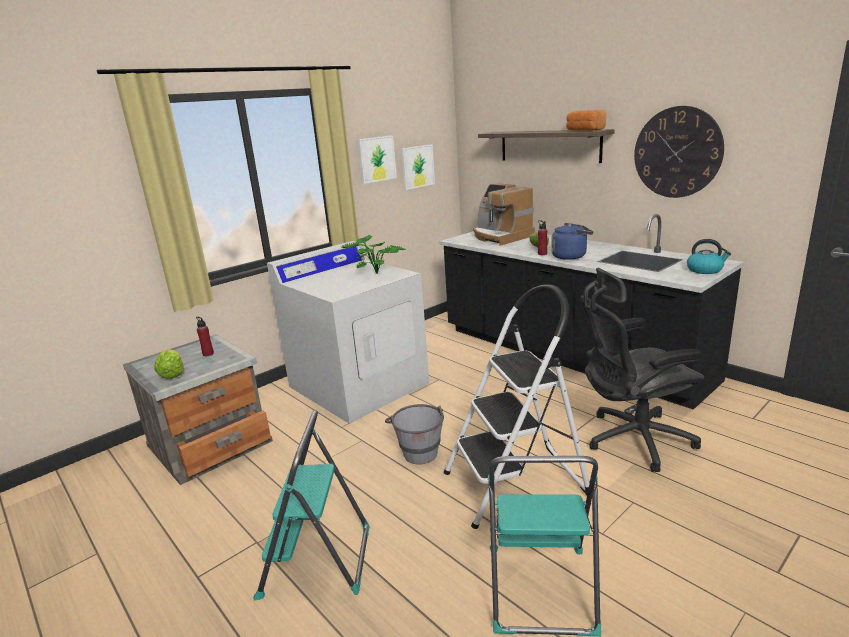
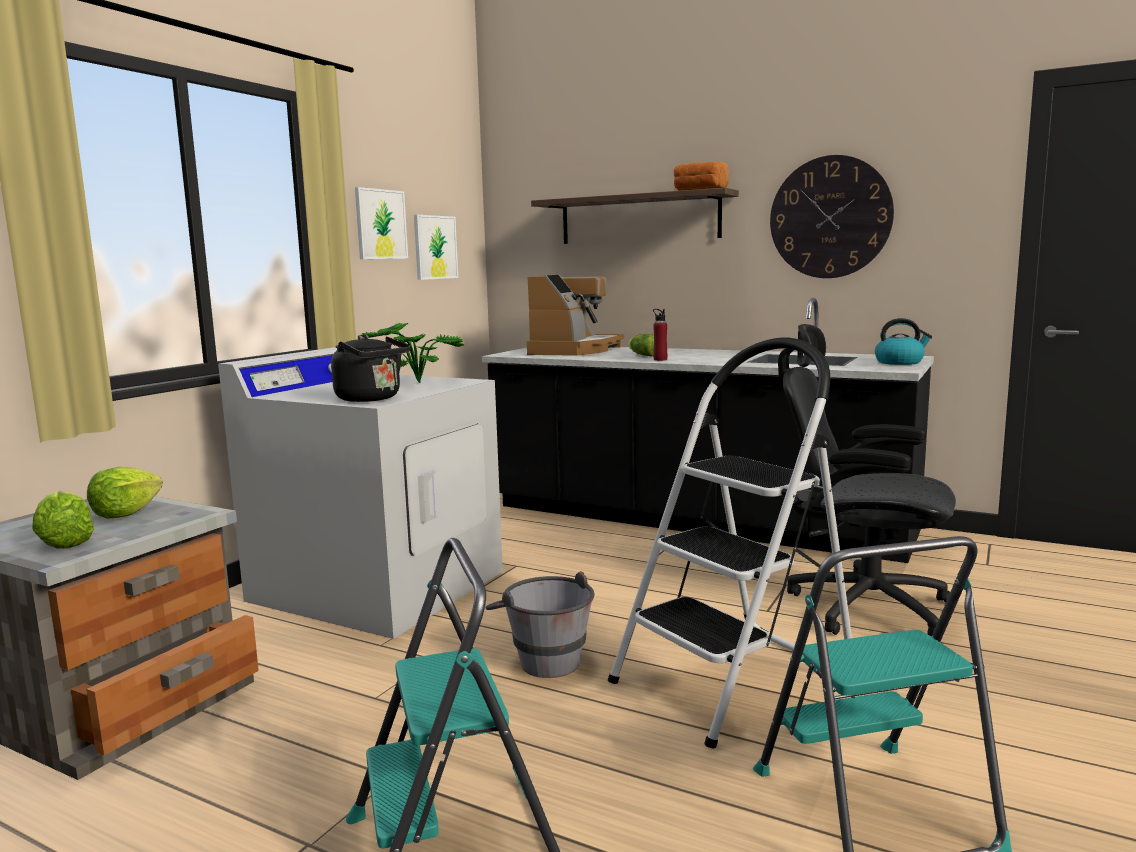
camera: 20 degrees left, 10 degrees down
red bottle [196,317,214,356] -> lettuce [87,467,163,519]
coffee machine [473,183,535,246] -> coffee machine turned 105 degrees counterclockwise [527,275,624,356]
blue kettle [551,223,593,260] -> none
office chair [580,268,705,472] -> office chair turned 60 degrees clockwise [778,324,956,636]
none -> black kettle [331,335,410,402]

